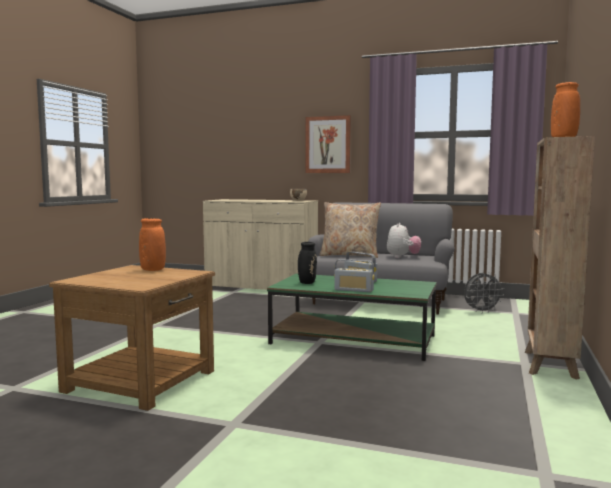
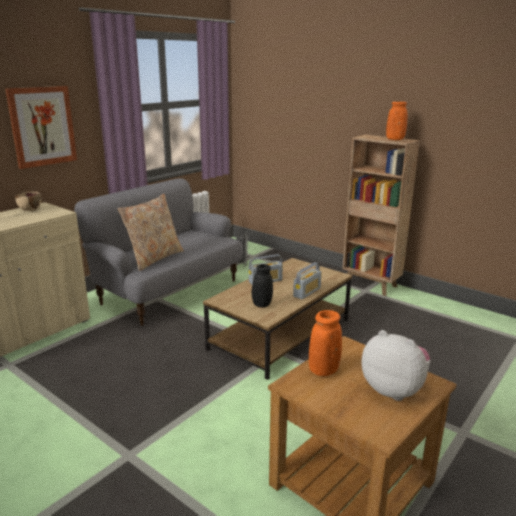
camera: 70 degrees left, 15 degrees up
green coffee table [267,274,437,361] -> brown coffee table [203,258,352,380]
plush toy [387,223,421,258] -> plush toy moved to [361,330,430,401]

